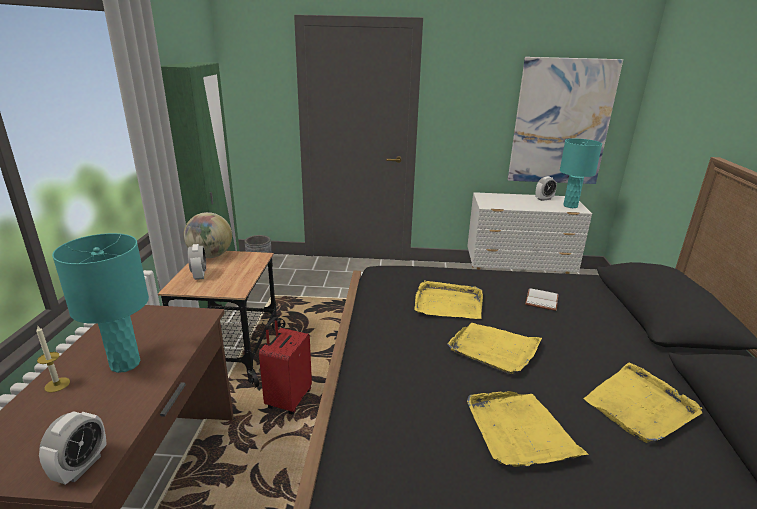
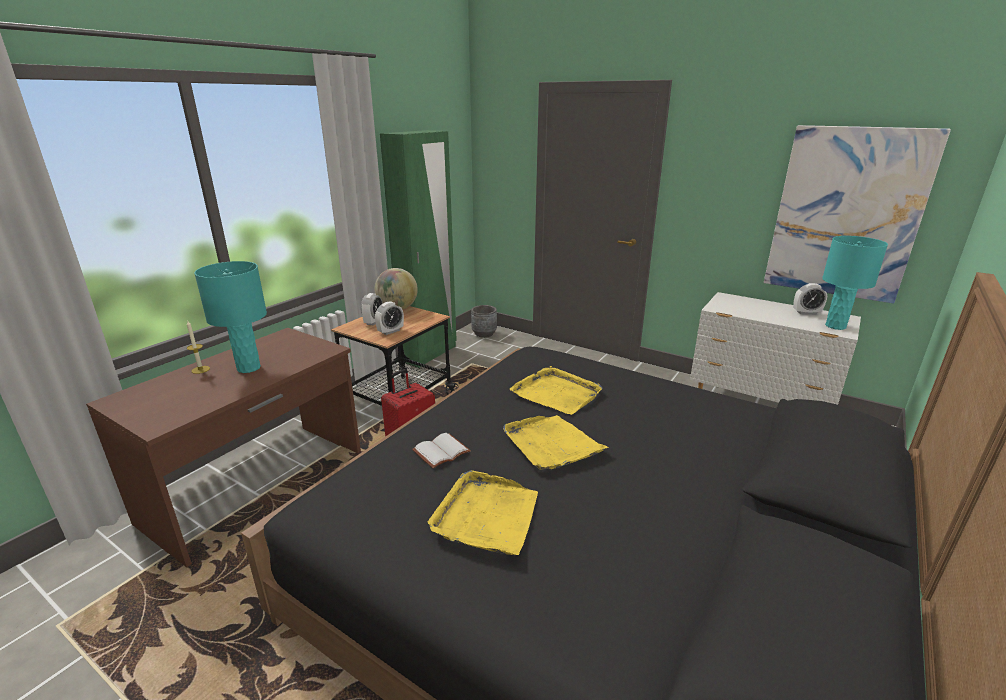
camera: 30 degrees right, 0 degrees up
alarm clock [39,411,107,485] -> alarm clock moved to [375,301,404,335]
white book [525,288,558,311] -> white book moved to [412,433,471,468]
yellow tray [583,362,703,443] -> none

